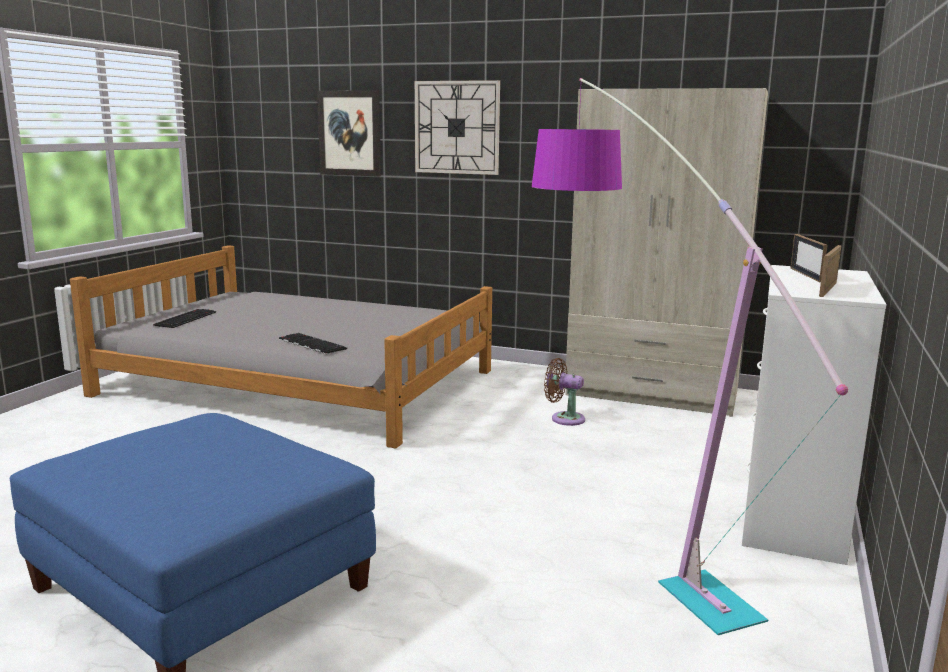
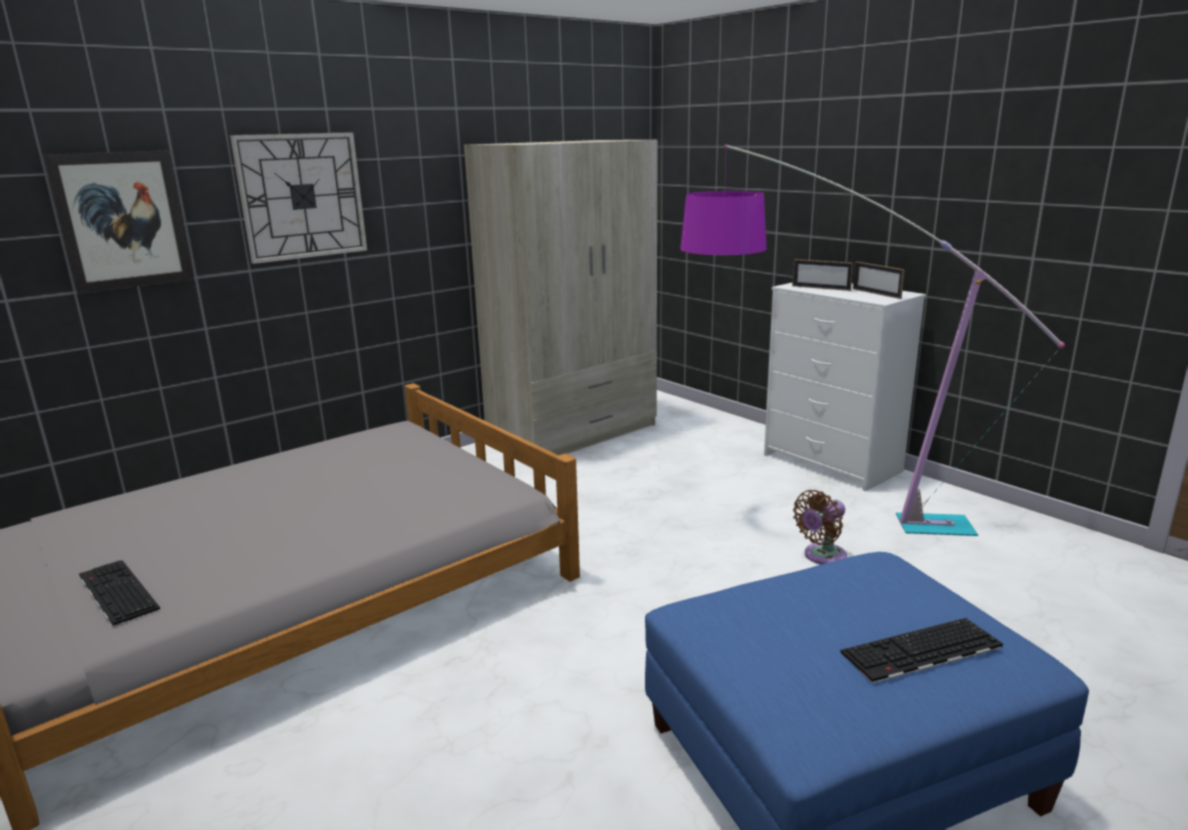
camera: 60 degrees left, 5 degrees up
keyboard [279,333,347,354] -> keyboard moved to [841,618,1003,683]
brown fan [544,358,585,426] -> brown fan moved to [793,490,847,565]

